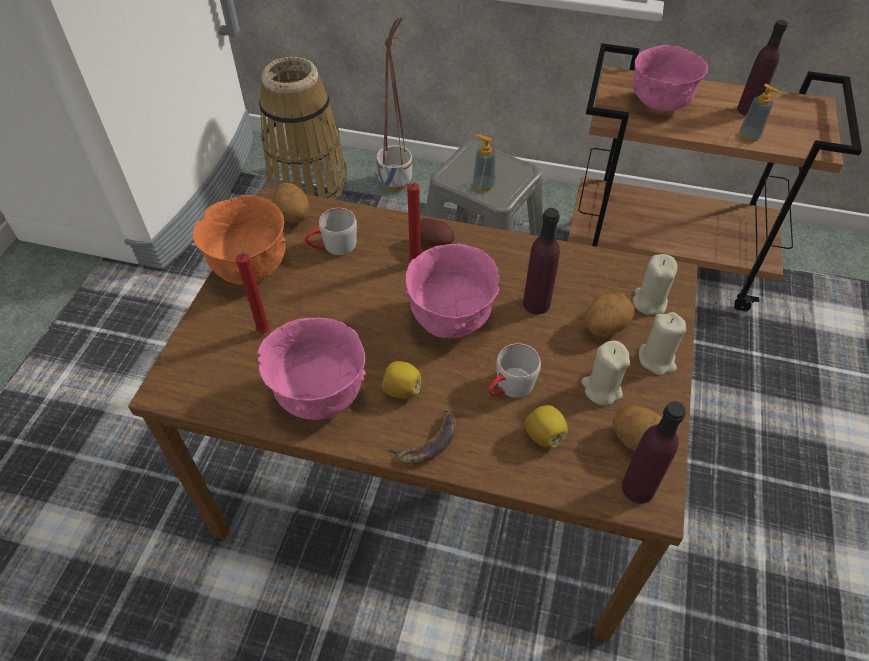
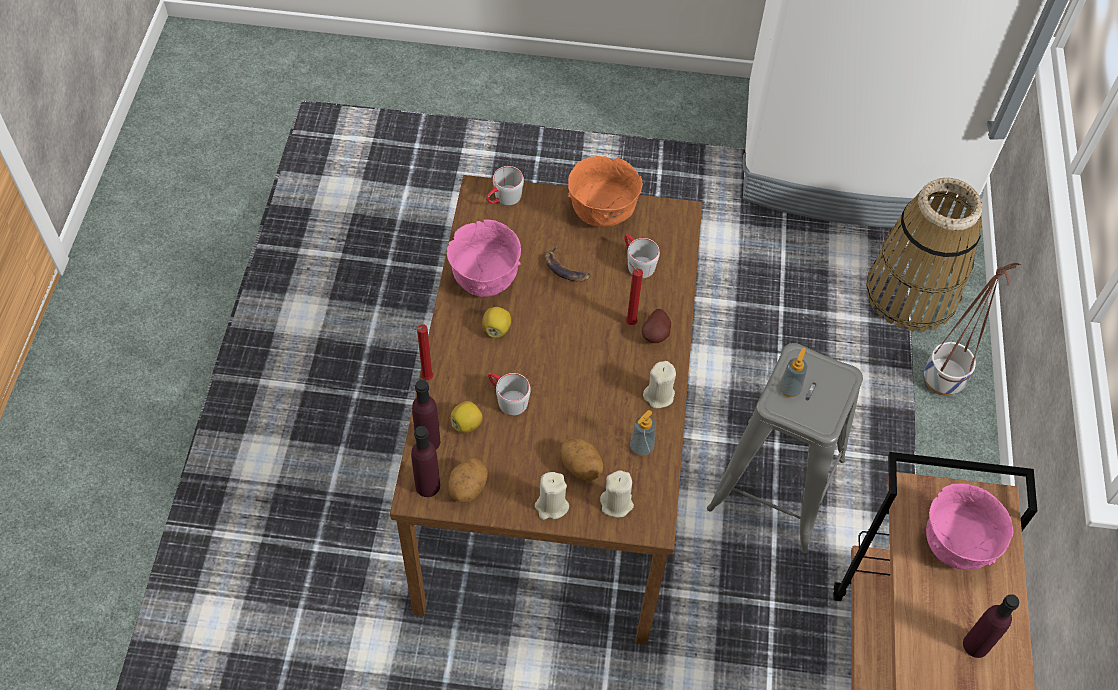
camera: 80 degrees right, 5 degrees up
red candle [236,253,270,333] -> red candle moved to [414,324,433,380]
potato [272,183,310,223] -> none
banana [385,411,456,464] -> banana moved to [545,246,591,282]
pink bowl [405,244,500,338] -> none
purple bottle [523,208,560,314] -> purple bottle moved to [412,380,440,449]
beige candle [581,341,630,406] -> beige candle moved to [643,361,676,408]
soap dispenser [739,84,780,142] -> soap dispenser moved to [630,410,656,456]
none -> grey mug [486,166,524,205]

